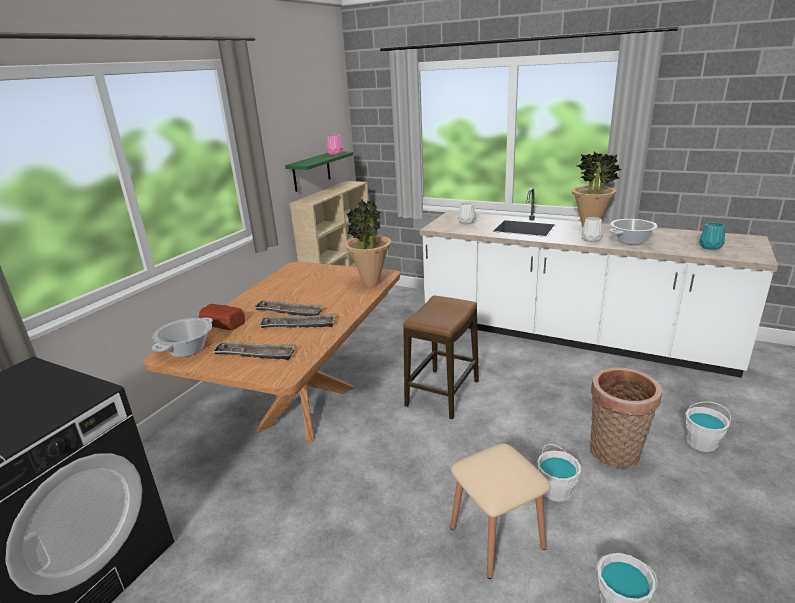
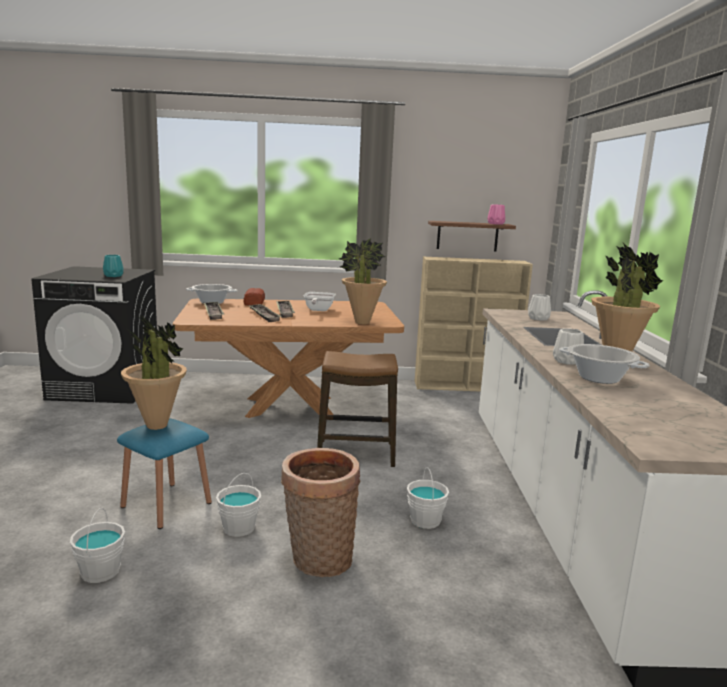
camera: 60 degrees right, 10 degrees down
green shelf [285,152,353,192] -> brown shelf [428,221,516,252]
beige stool [450,444,551,579] -> blue stool [117,418,212,529]
white bucket [685,402,731,452] -> white bucket moved to [407,467,449,529]
turquoise vase [699,223,725,250] -> turquoise vase moved to [103,255,123,277]
none -> potted plant [121,315,187,430]
none -> frying pan [304,292,336,311]

